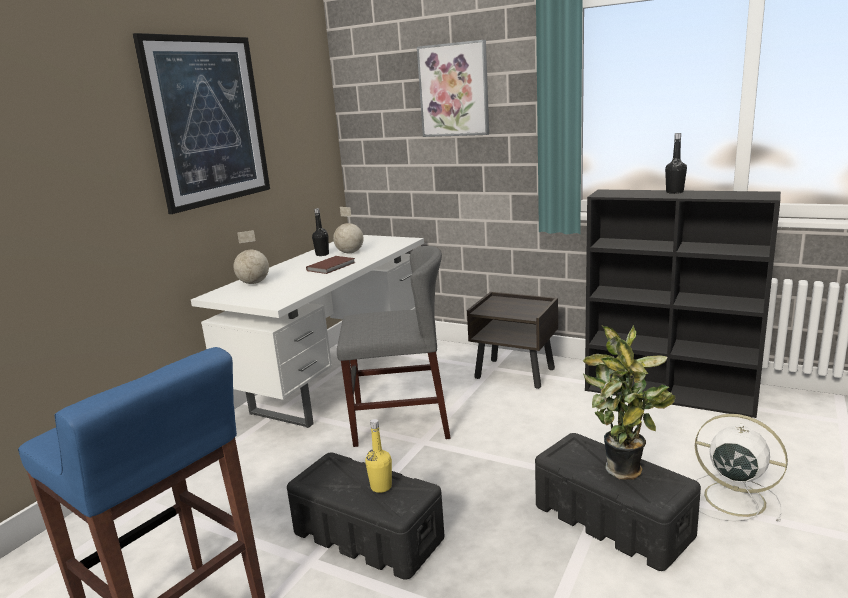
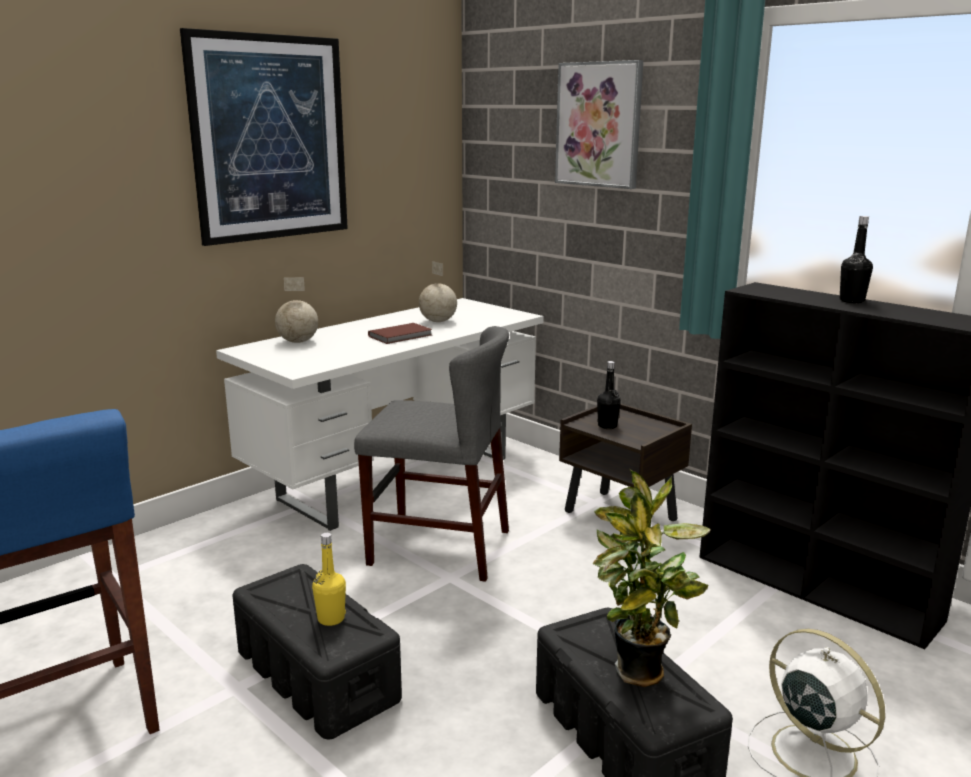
camera: 15 degrees right, 0 degrees up
black bottle [312,208,329,256] -> black bottle moved to [597,361,621,429]

